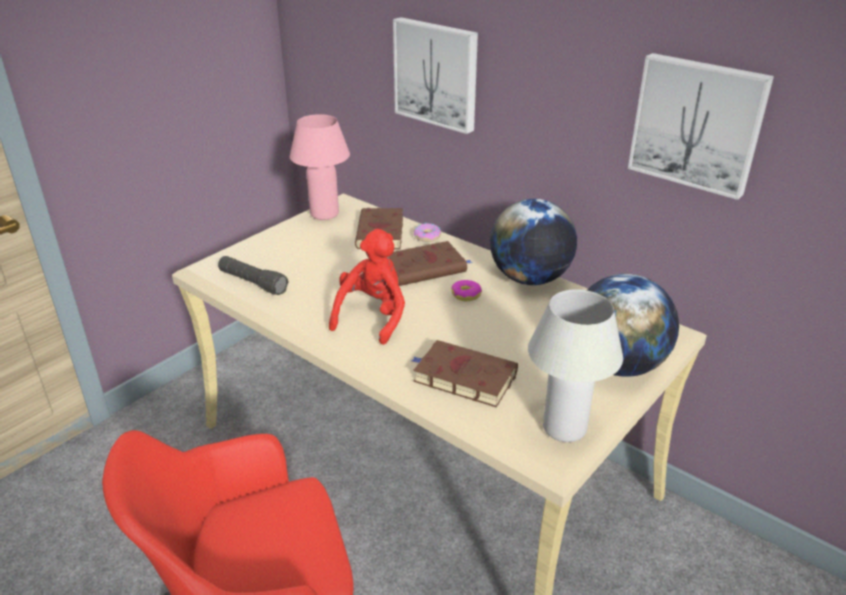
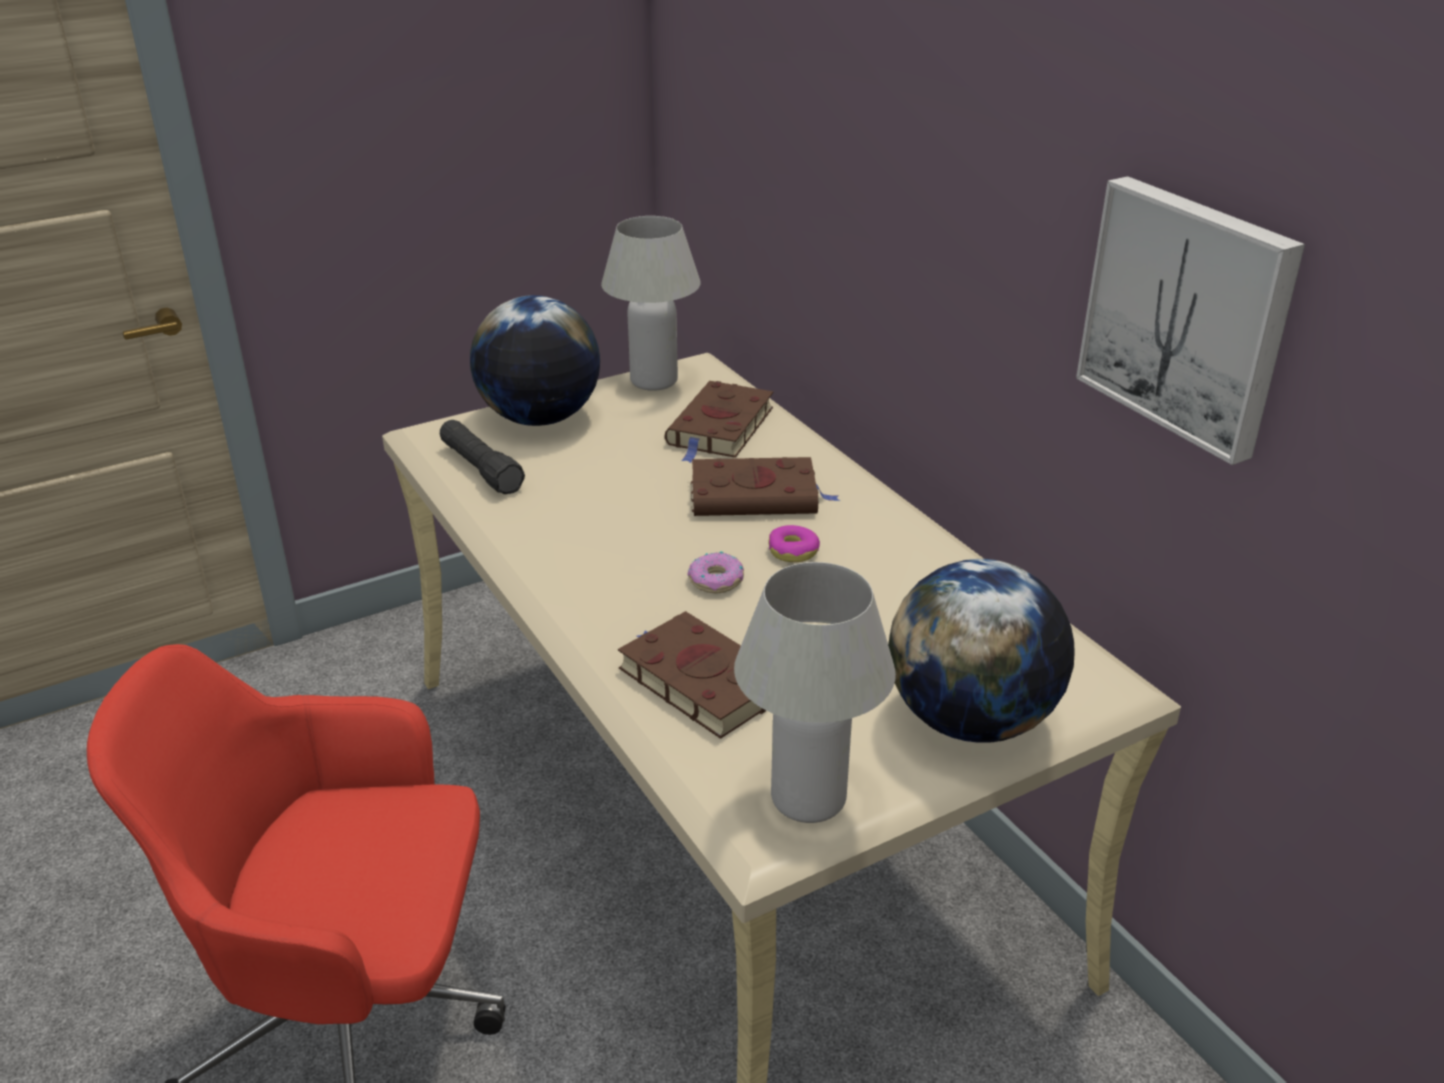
camera: 20 degrees right, 0 degrees up
pink table lamp [290,114,350,220] -> white table lamp [601,216,701,391]
red plush toy [329,229,405,345] -> none
picture [393,17,478,134] -> none
donut [414,223,441,242] -> donut moved to [687,551,744,593]
globe [490,199,577,285] -> globe moved to [470,295,600,426]

